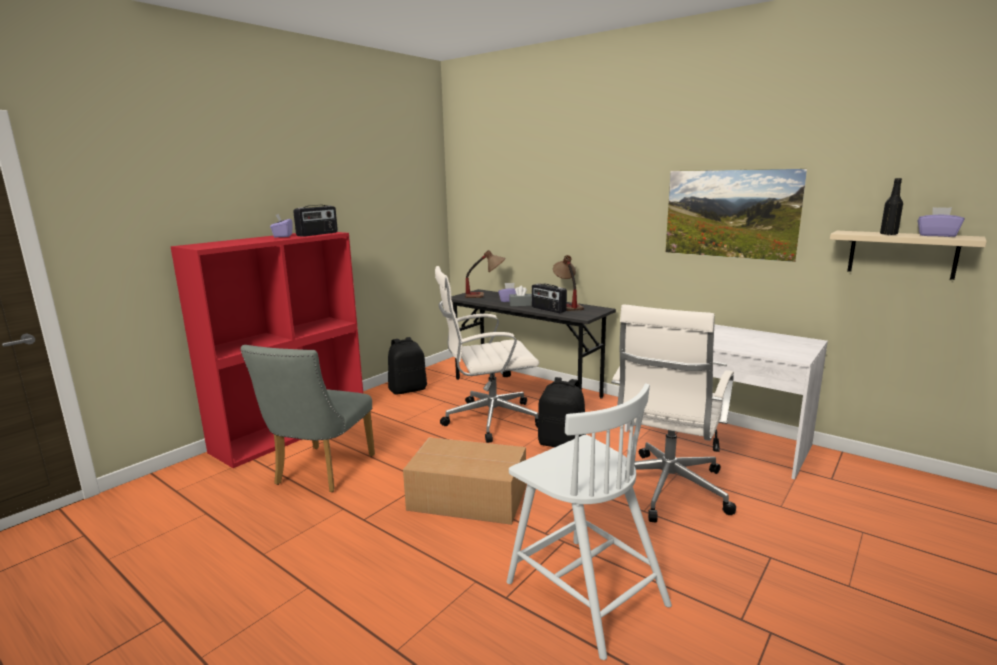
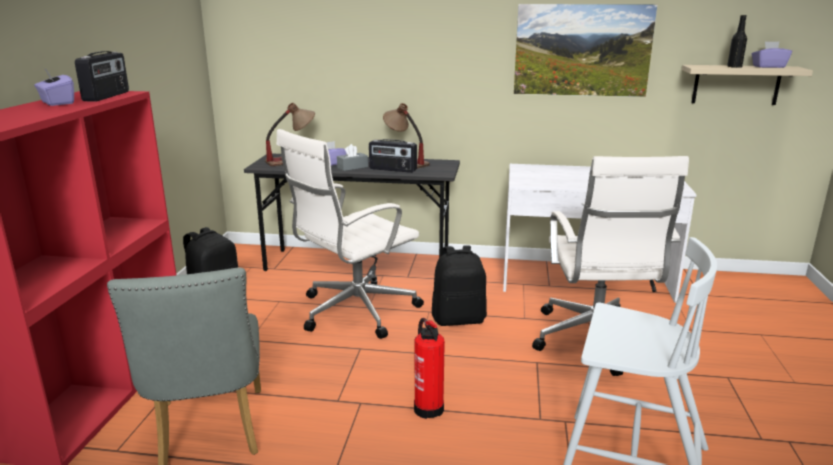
camera: 30 degrees left, 5 degrees up
cardboard box [403,438,526,525] -> fire extinguisher [414,318,445,419]

